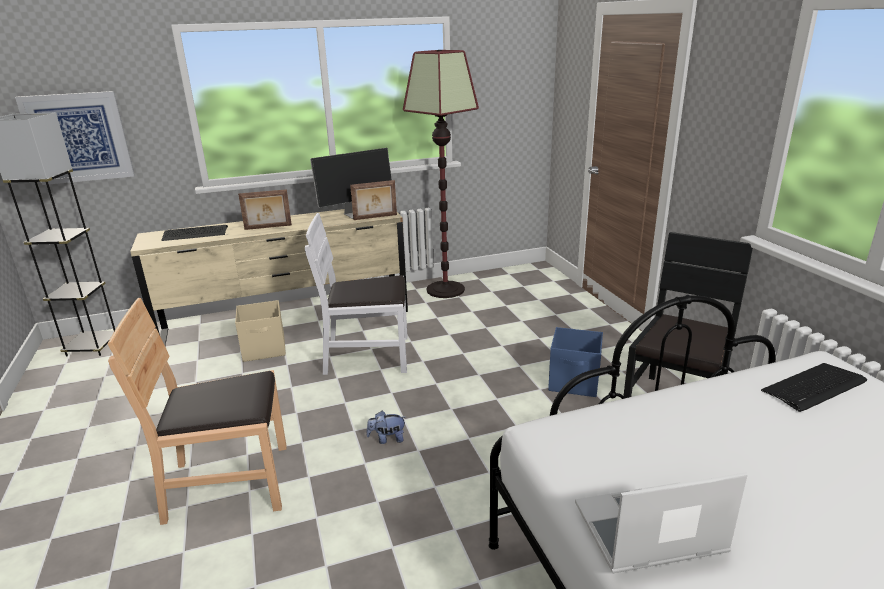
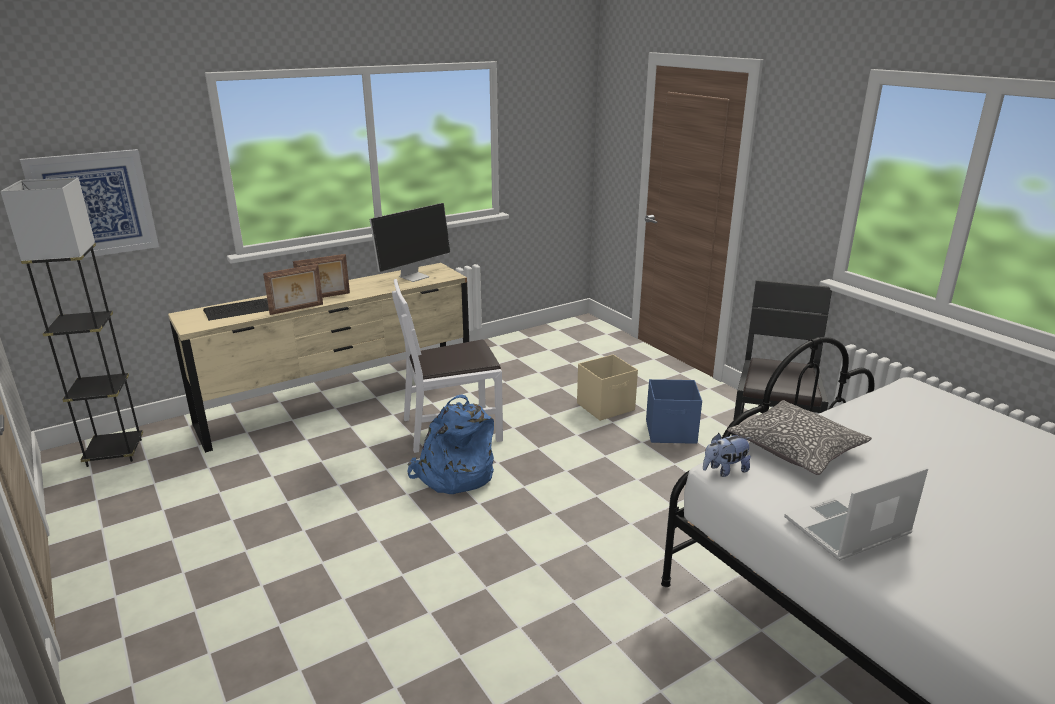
camera: 15 degrees left, 0 degrees up
brown chair [108,298,287,525] -> none
beige storage box [235,300,286,362] -> beige storage box moved to [577,355,638,421]
picture frame [350,180,397,220] -> picture frame moved to [263,264,323,315]
plush toy [367,411,405,444] -> plush toy moved to [703,433,751,477]
floor lamp [403,50,479,298] -> none
keyboard [761,363,867,412] -> none
none -> blue backpack [407,394,494,494]
none -> pillow [727,400,872,475]

